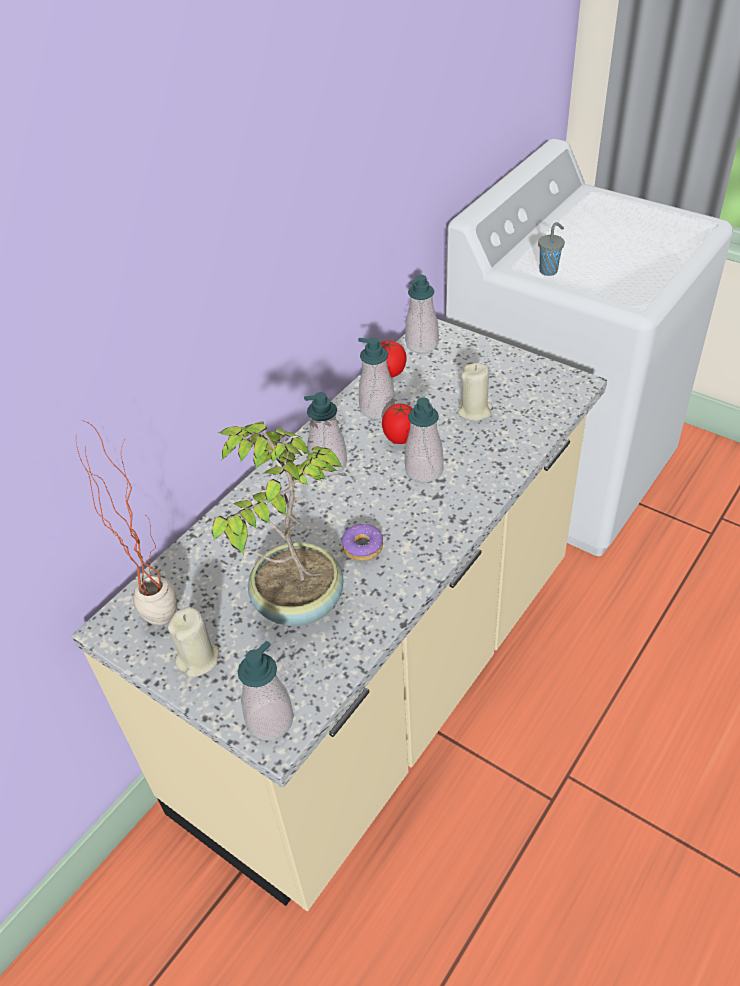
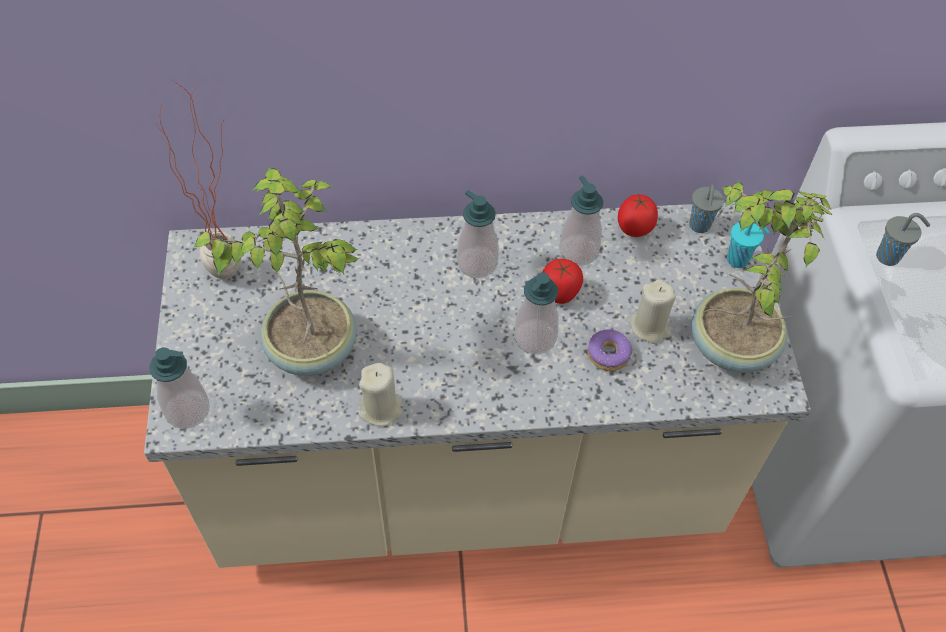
camera: 45 degrees right, 10 degrees up
beige candle [168,607,219,678] -> beige candle moved to [359,363,402,426]
donut [342,524,383,561] -> donut moved to [588,329,632,371]
soap dispenser [405,275,439,353] -> grey cup [689,184,724,233]
none -> potted plant [691,181,832,373]
none -> turquoise cup [727,221,770,268]

